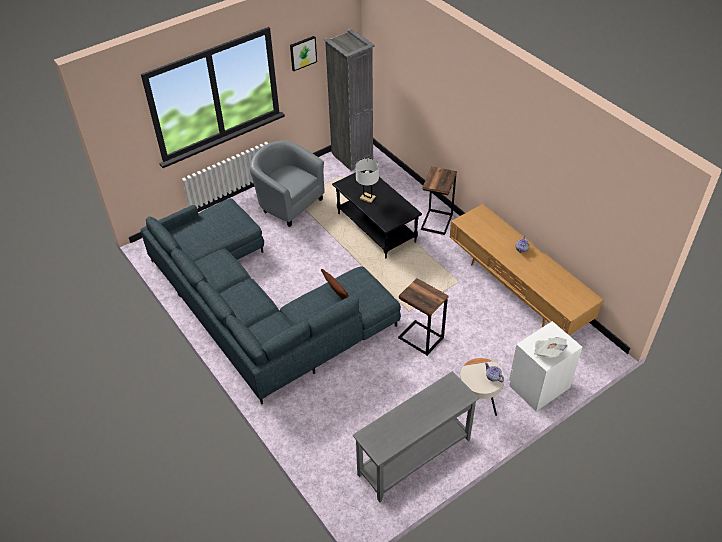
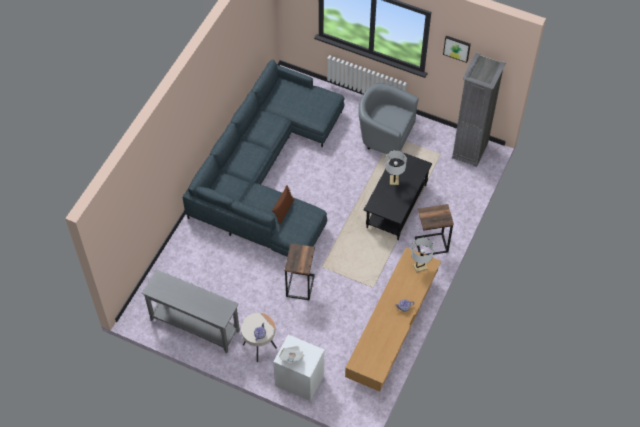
camera: 60 degrees right, 10 degrees up
grey armchair [250,140,325,227] -> grey armchair turned 75 degrees counterclockwise [358,83,419,154]
none -> white table lamp [411,238,434,273]

